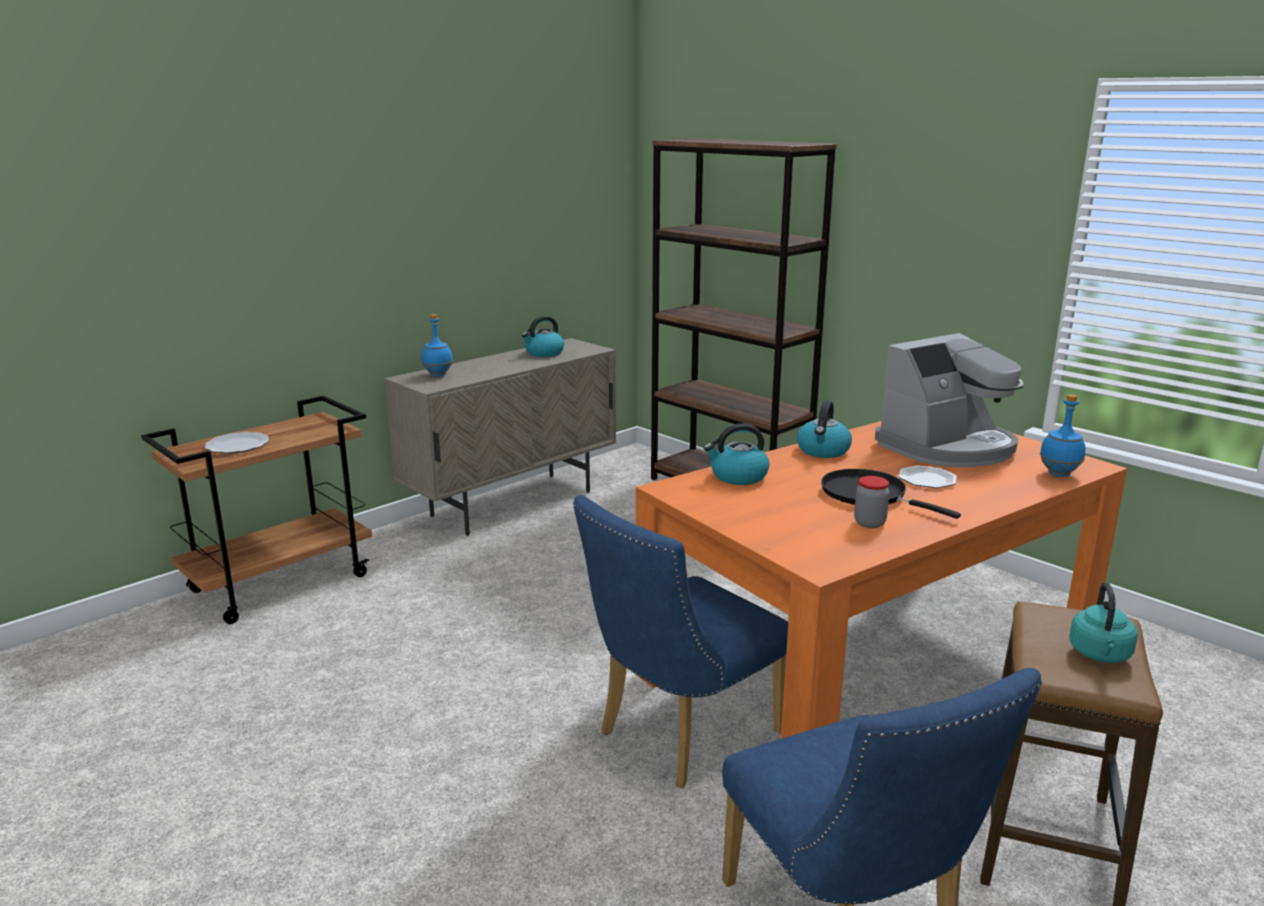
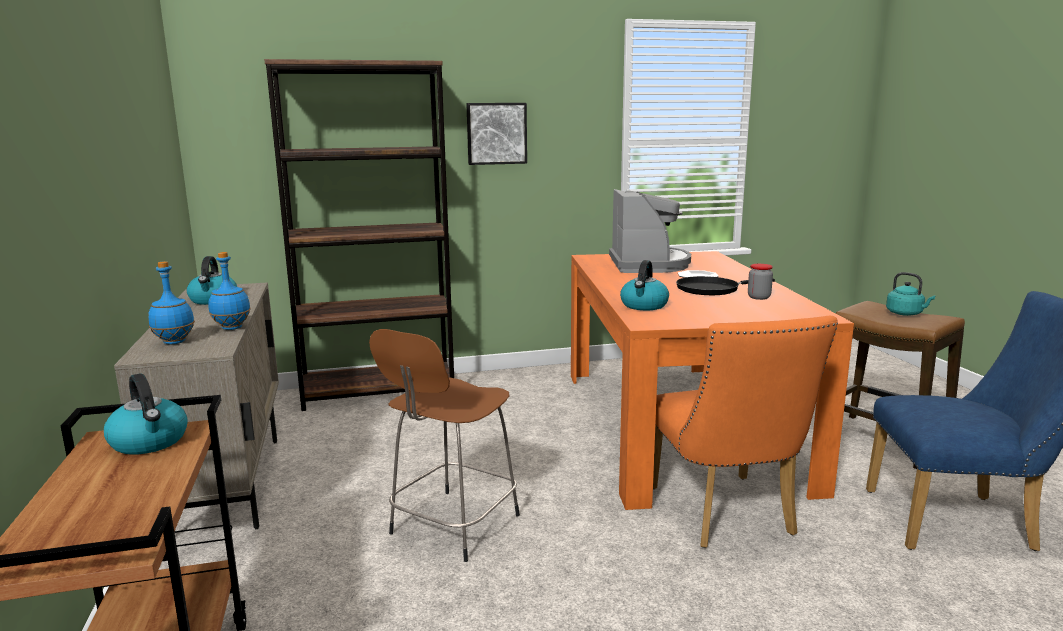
camera: 60 degrees left, 5 degrees down
plate [205,432,269,454] -> none
blue chair [573,495,788,788] -> orange chair [653,316,838,548]
kettle [797,400,852,458] -> kettle moved to [104,374,188,455]
blue bottle [1040,394,1086,477] -> blue bottle moved to [208,252,251,330]
none -> brown stool [369,329,520,562]
none -> picture [466,103,527,165]

